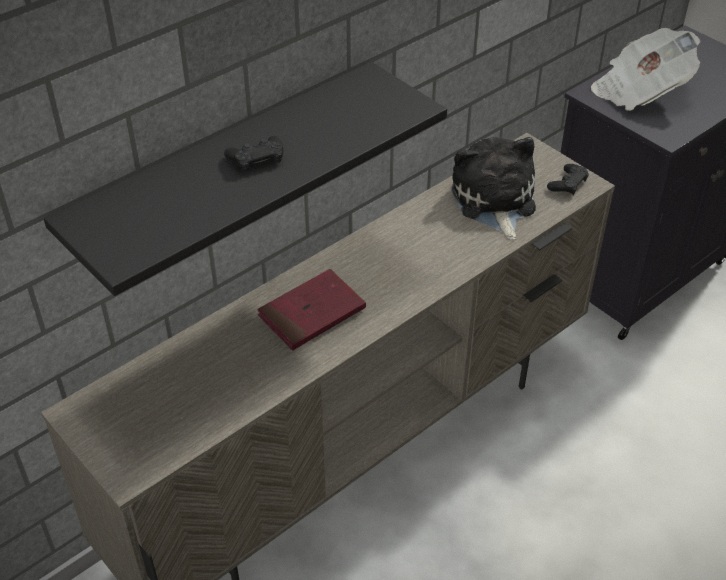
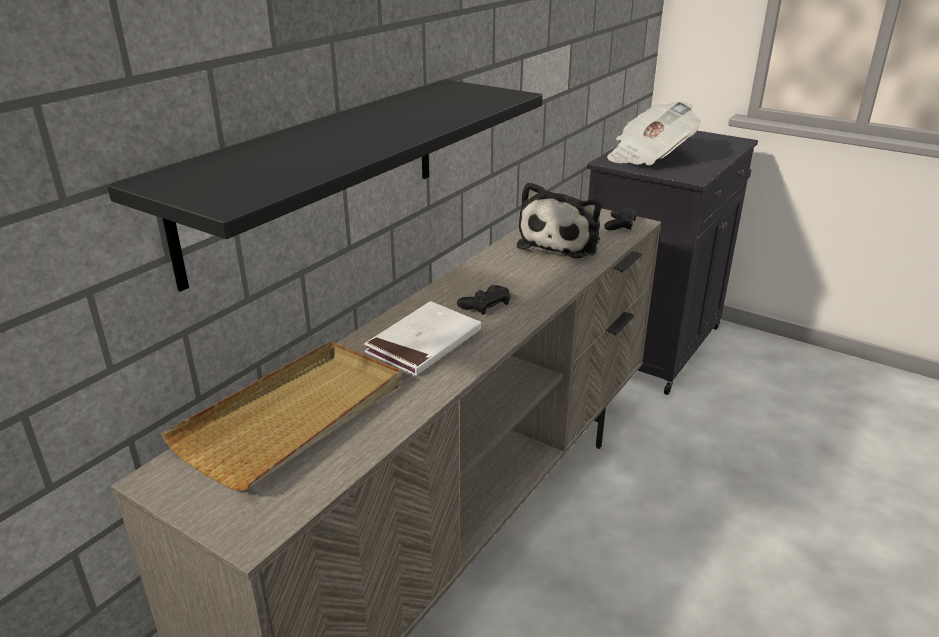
camera: 15 degrees left, 15 degrees down
black game controller [224,136,284,172] -> black game controller moved to [457,285,510,315]
red book [257,269,366,351] -> white book [364,301,481,376]
plush toy [452,137,536,240] -> plush toy turned 135 degrees counterclockwise [517,182,601,258]
none -> beige tray [161,341,402,491]

